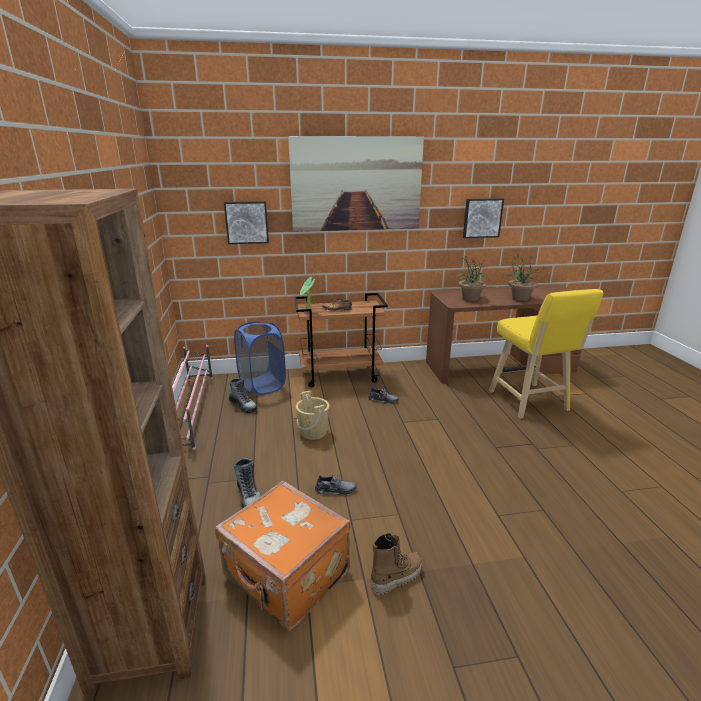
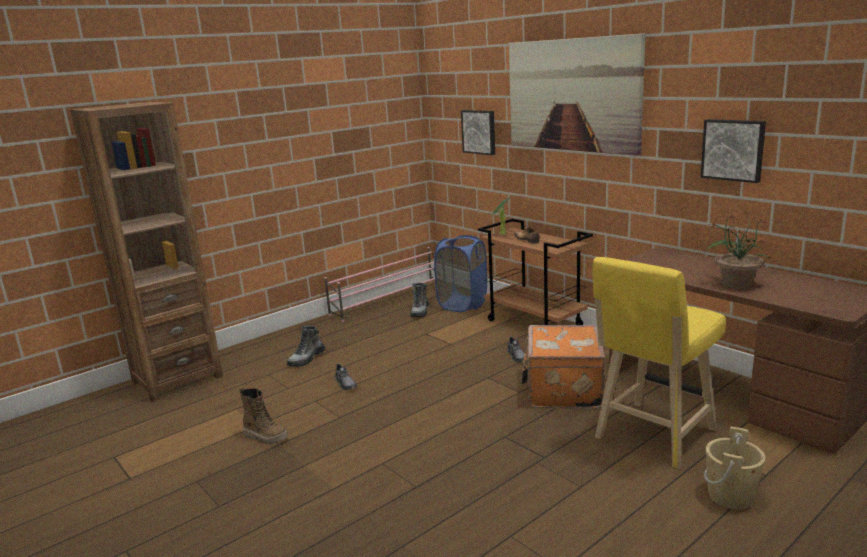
camera: 60 degrees right, 5 degrees down
orange suitcase [215,481,350,631] -> orange suitcase moved to [521,325,605,409]
beige bucket [296,391,329,440] -> beige bucket moved to [704,427,765,509]
potted plant [456,257,490,301] -> none

